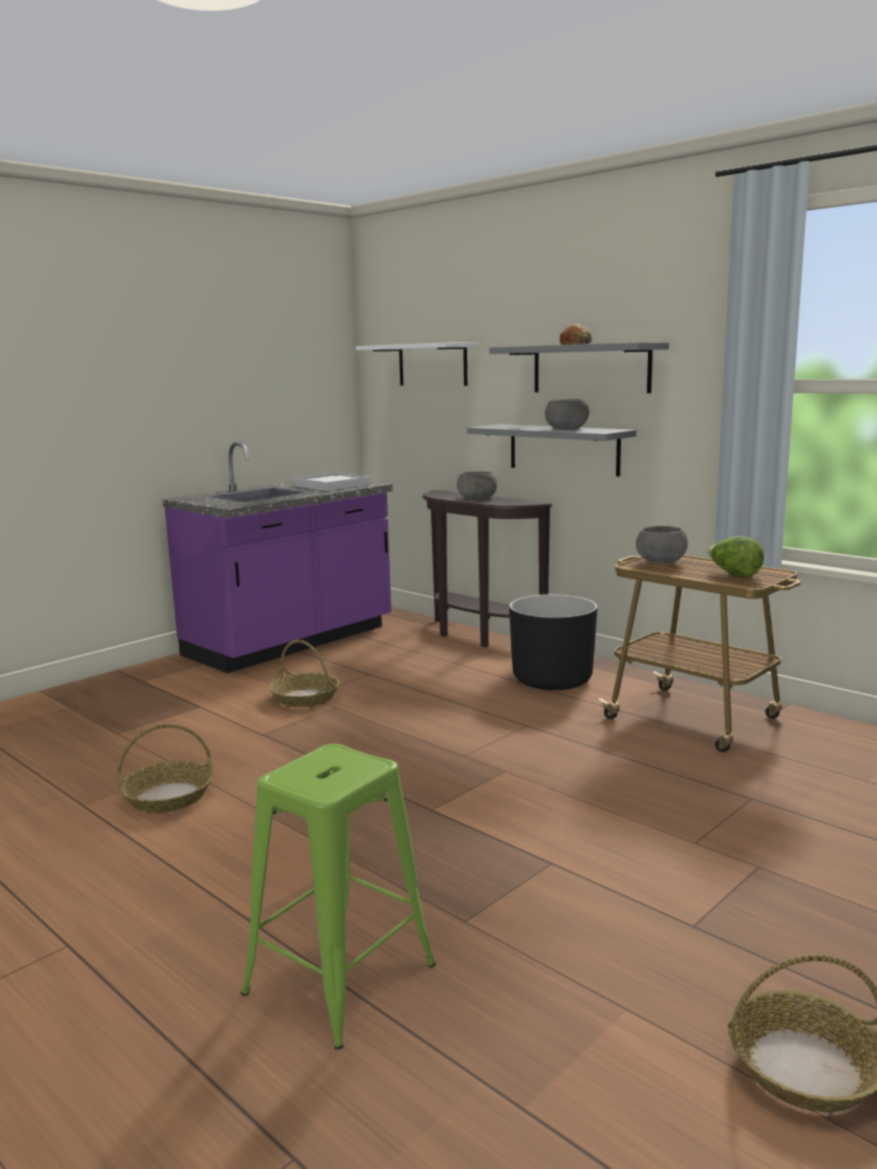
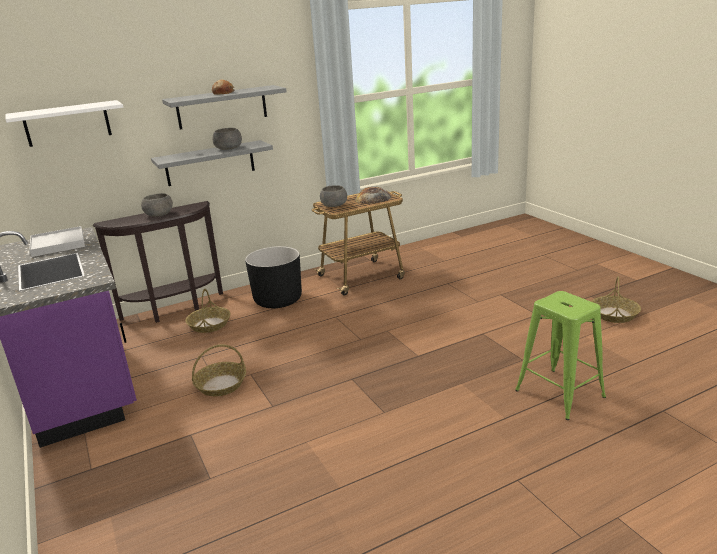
camera: 70 degrees left, 10 degrees up
basket [117,724,213,813] -> basket moved to [185,289,231,333]
lettuce [707,536,764,577] -> bread [355,186,392,204]

